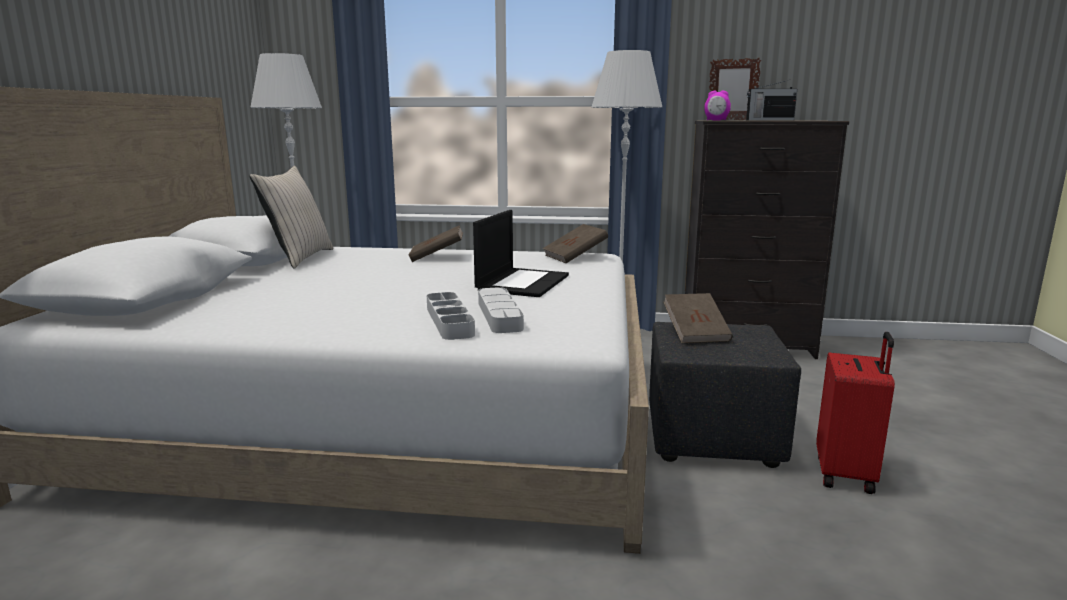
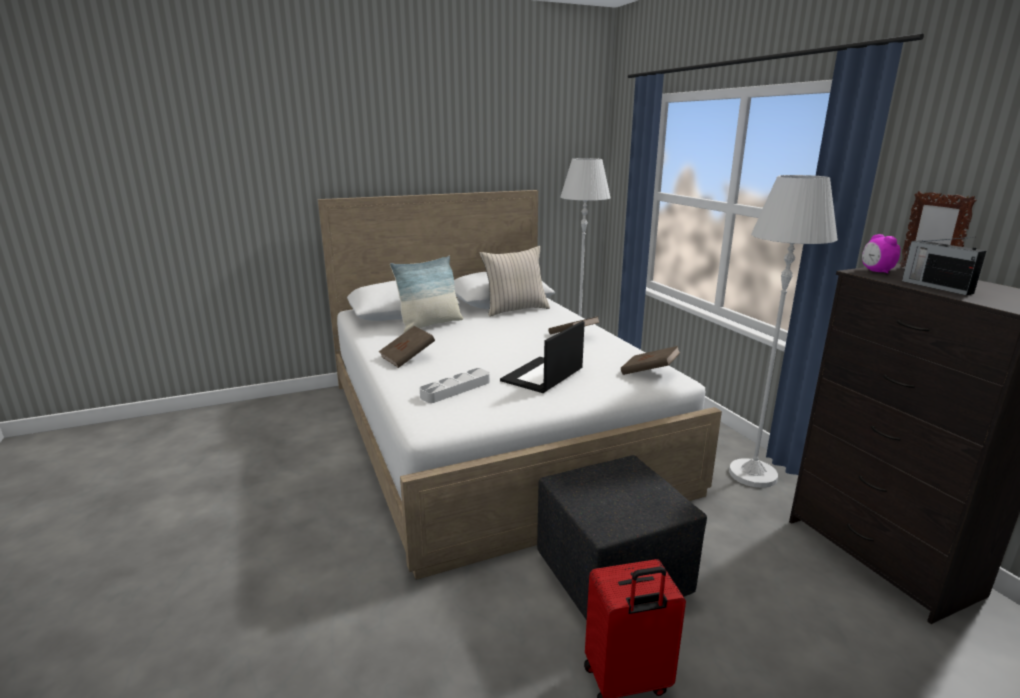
camera: 60 degrees right, 5 degrees up
grey tray [427,292,475,340] -> none
laptop [473,210,569,297] -> laptop turned 135 degrees clockwise [500,321,585,393]
brown book [663,293,733,343] -> brown book moved to [379,326,435,368]
none -> pillow [390,256,464,333]

